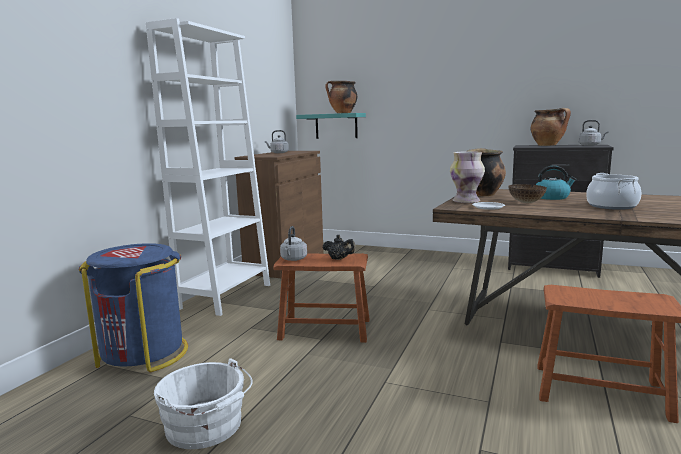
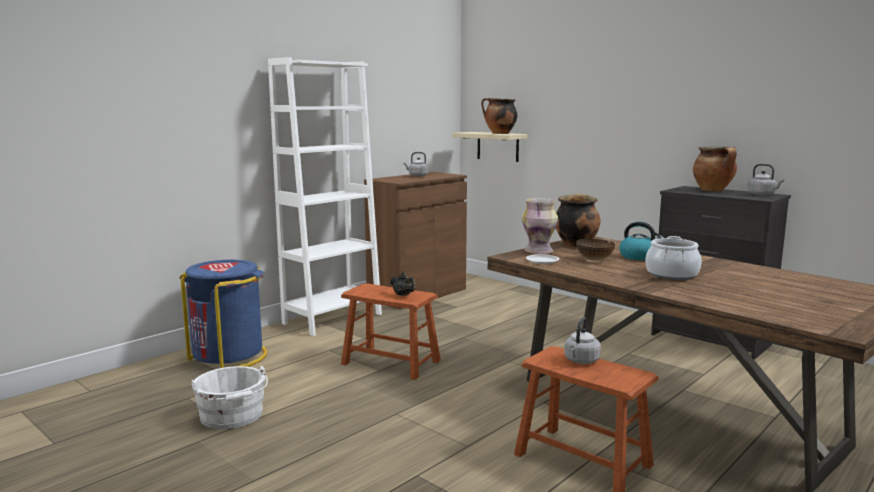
camera: 20 degrees right, 0 degrees up
grey kettle [280,226,307,261] -> grey kettle moved to [564,317,601,364]
turquoise shelf [296,113,366,139] -> beige shelf [452,132,528,162]

